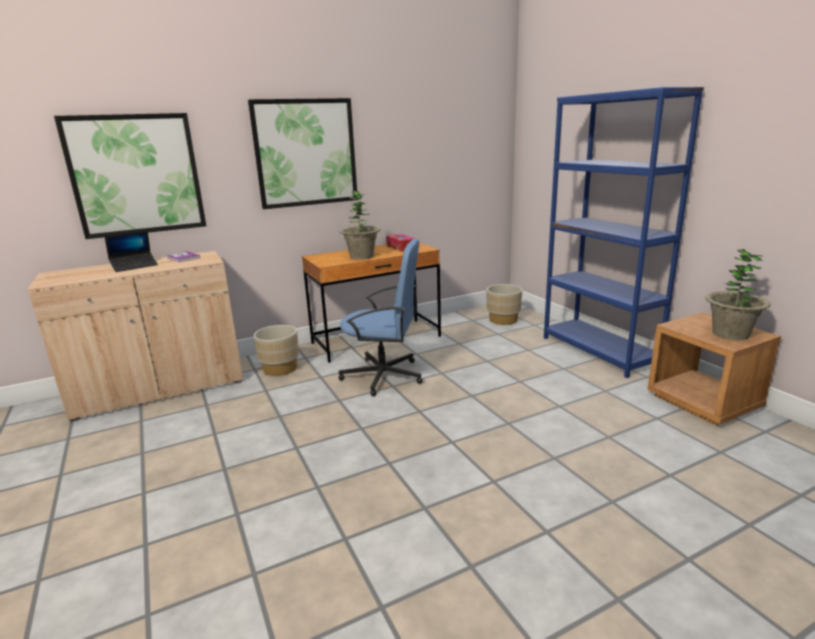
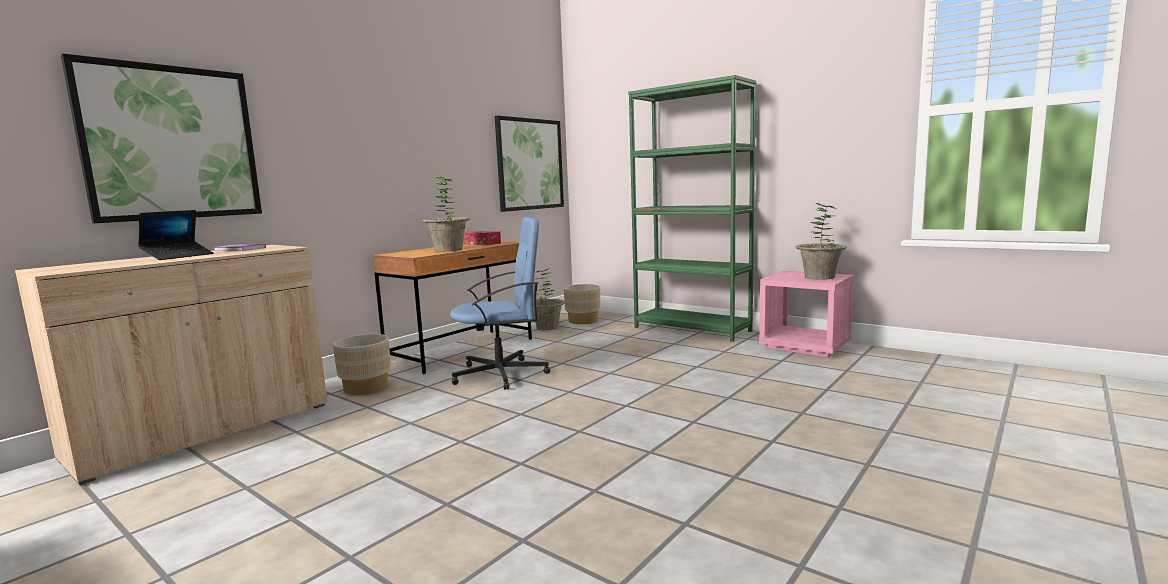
camera: 25 degrees left, 10 degrees down
picture [248,98,357,209] -> picture moved to [495,116,564,212]
blue bookcase [544,87,704,378] -> green bookcase [628,75,756,342]
brown nightstand [647,312,781,426] -> pink nightstand [759,271,854,357]
none -> potted plant [533,268,565,330]

